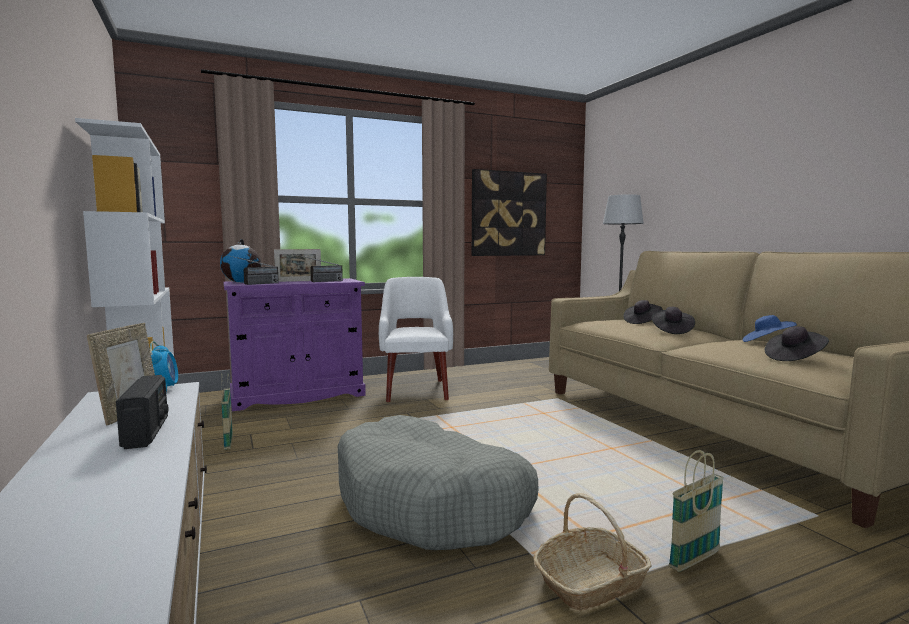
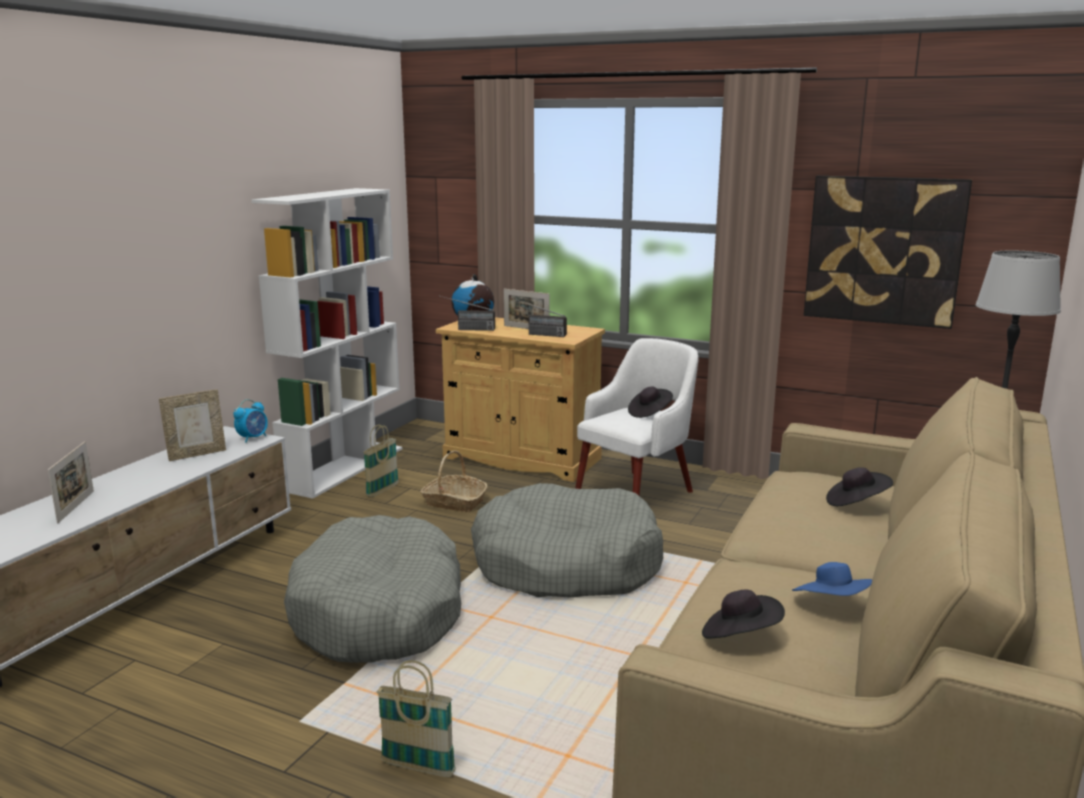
camera: 50 degrees right, 10 degrees up
radio [116,375,169,449] -> none
purple cabinet [223,278,366,411] -> beige cabinet [436,317,605,482]
basket [533,493,652,611] -> basket moved to [420,451,487,512]
black hat [651,307,695,334] -> black hat moved to [628,387,673,418]
none -> picture frame [48,441,94,523]
none -> grey dog bed [471,483,663,598]

